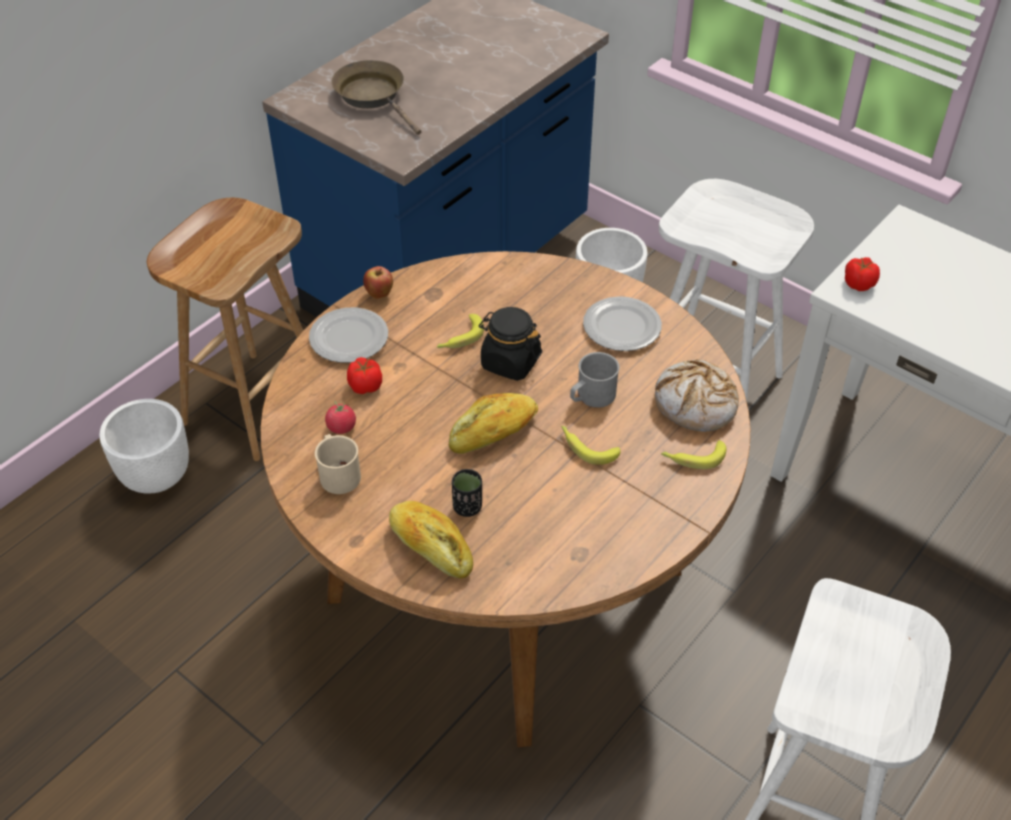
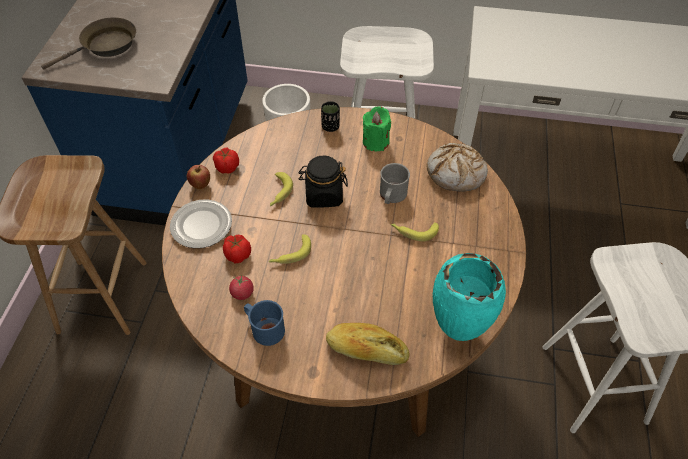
camera: 30 degrees left, 5 degrees up
white planter [99,399,189,493] -> none
beige mug [315,434,361,494] -> blue mug [244,300,285,346]
brown frying pan [331,60,421,135] -> brown frying pan turned 120 degrees clockwise [41,17,136,70]
bread [449,393,538,454] -> none
black cup [452,469,482,517] -> black cup moved to [321,101,340,132]
plate [583,296,662,351] -> green candle [363,106,391,151]
banana [661,440,726,469] -> banana moved to [269,234,311,264]
tomato [845,257,880,291] -> tomato moved to [213,147,239,174]
none -> turquoise vase [433,253,506,341]

